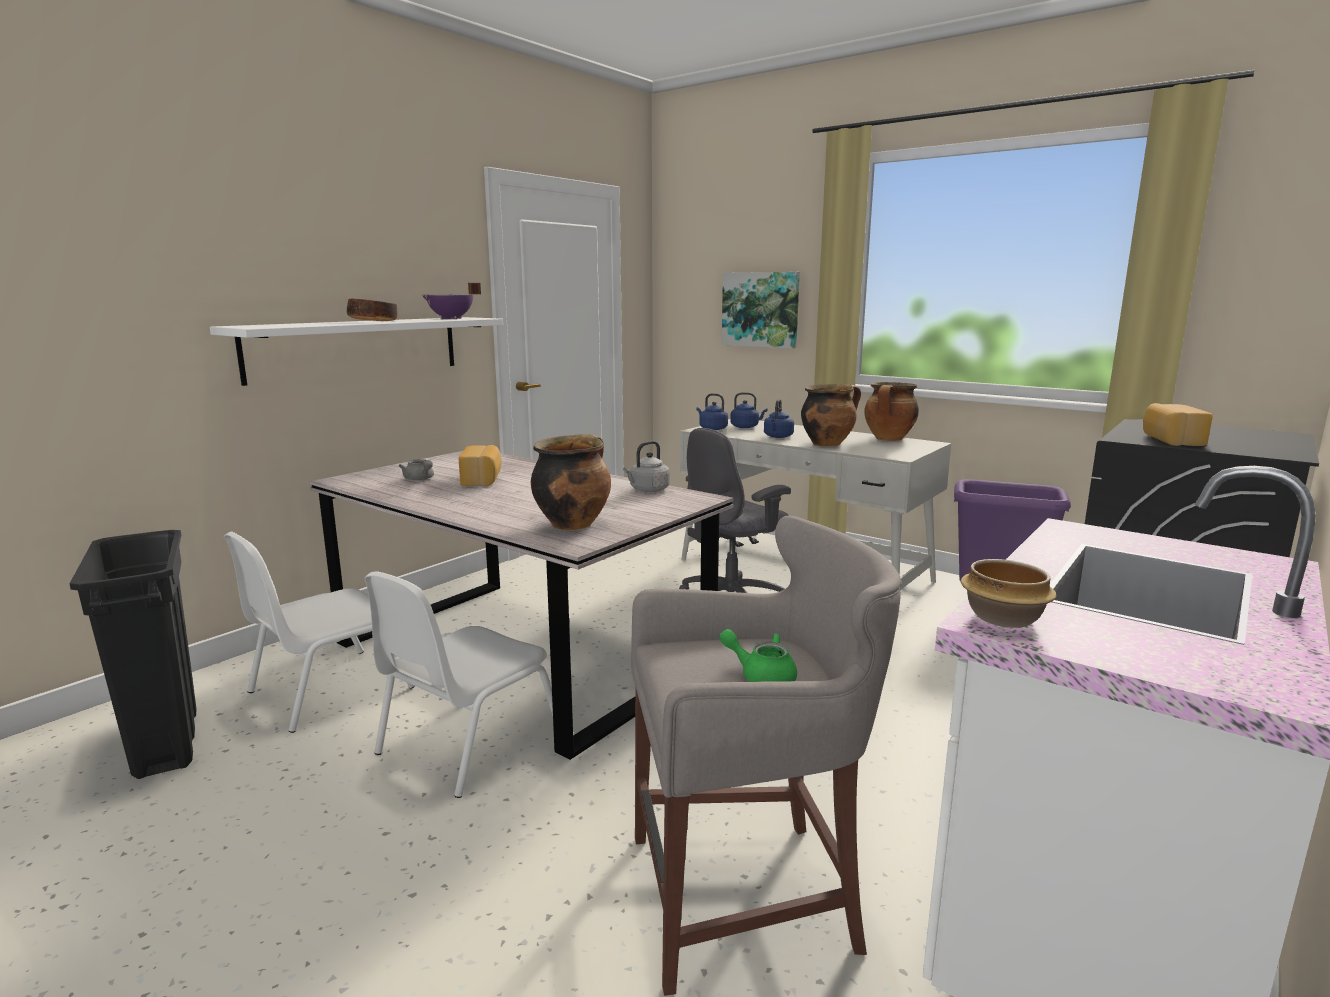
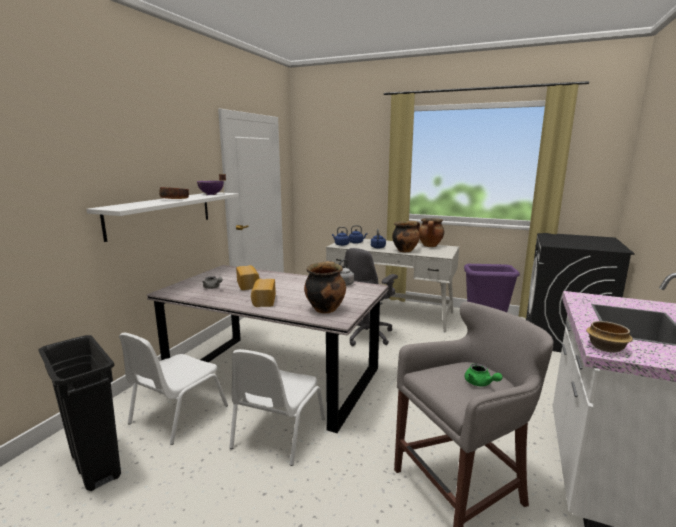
camera: 15 degrees left, 0 degrees up
green teapot [719,629,797,682] -> green teapot turned 135 degrees counterclockwise [465,363,503,386]
picture [722,272,800,349] -> none
bread [1143,403,1213,446] -> bread moved to [251,279,276,307]

